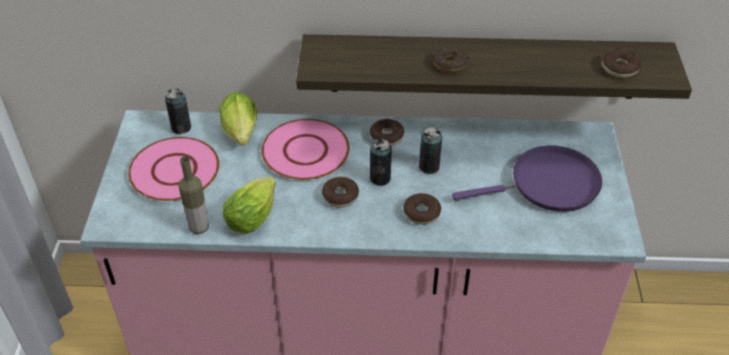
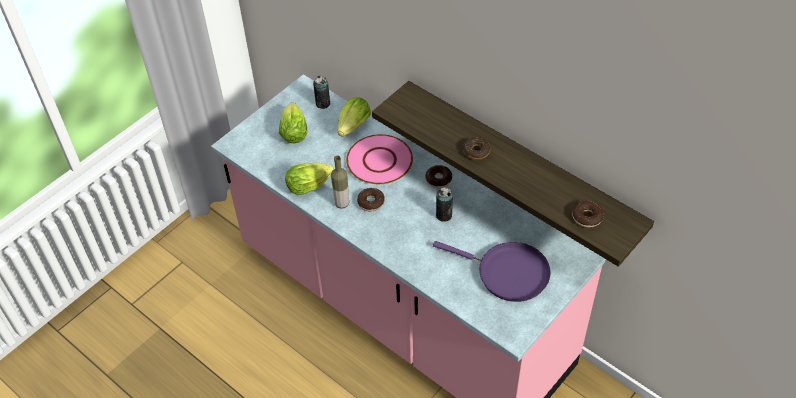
camera: 40 degrees right, 5 degrees up
pink plate [128,137,219,201] -> lettuce [279,103,307,143]
bottle [178,156,209,234] -> bottle moved to [331,155,349,209]
can [370,138,392,186] -> none
donut [403,193,441,225] -> none

